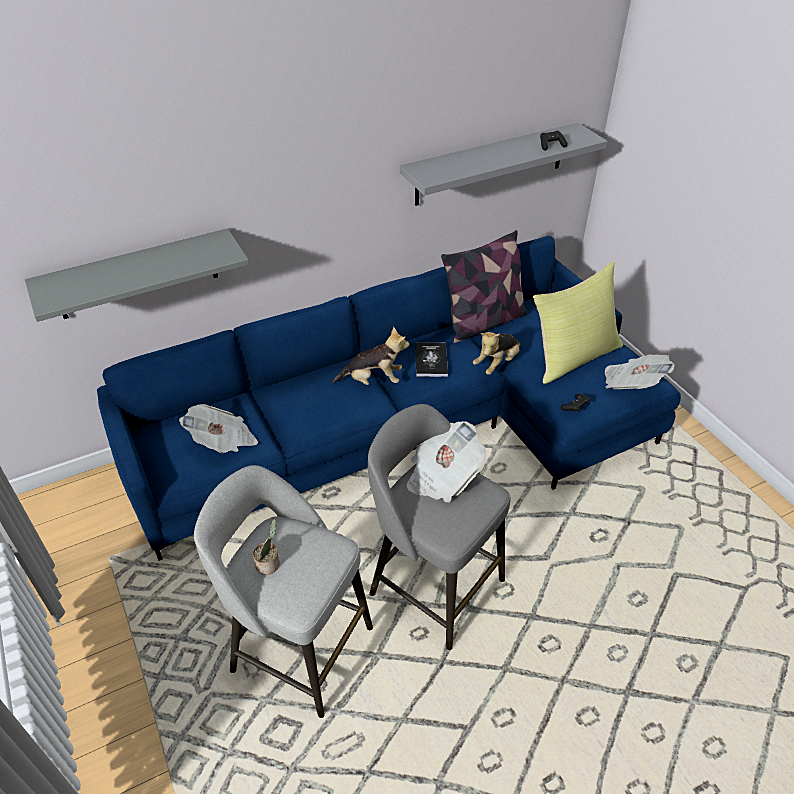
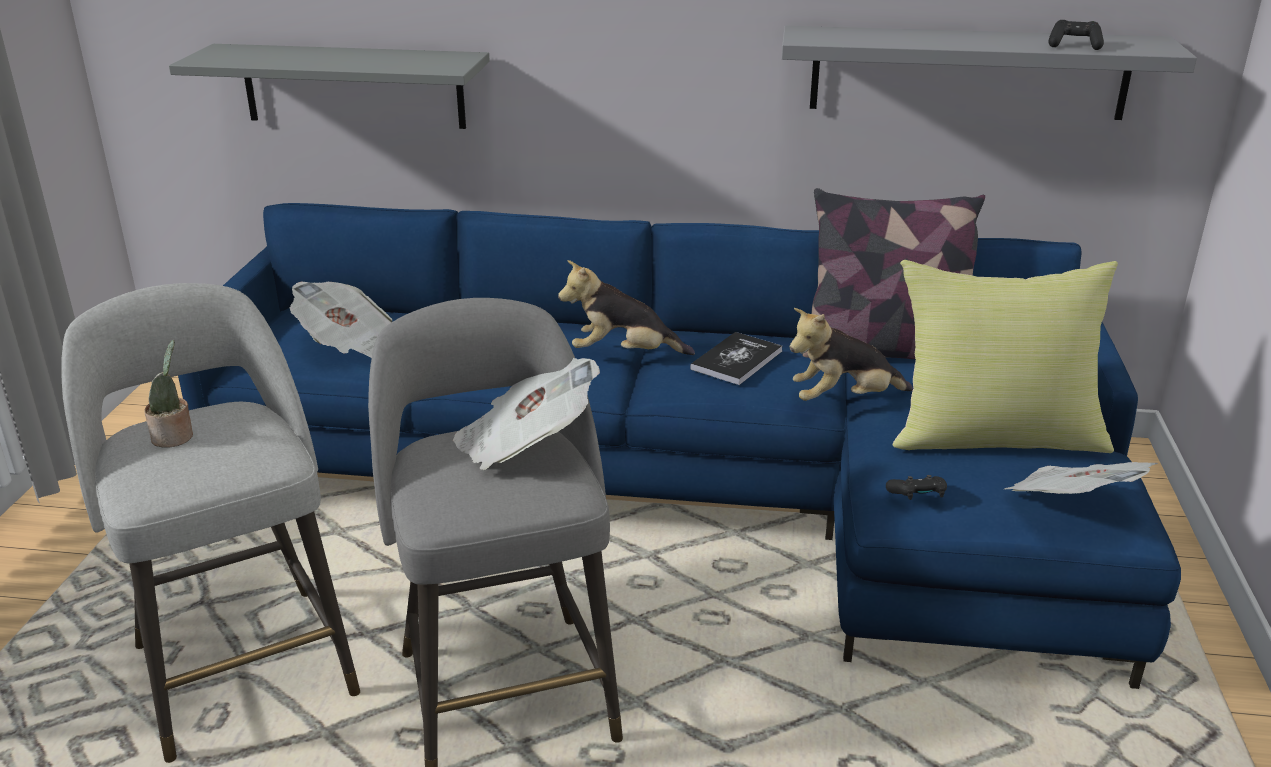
camera: 35 degrees right, 15 degrees down
plush toy [332,327,409,385] -> plush toy turned 150 degrees clockwise [558,260,695,355]

